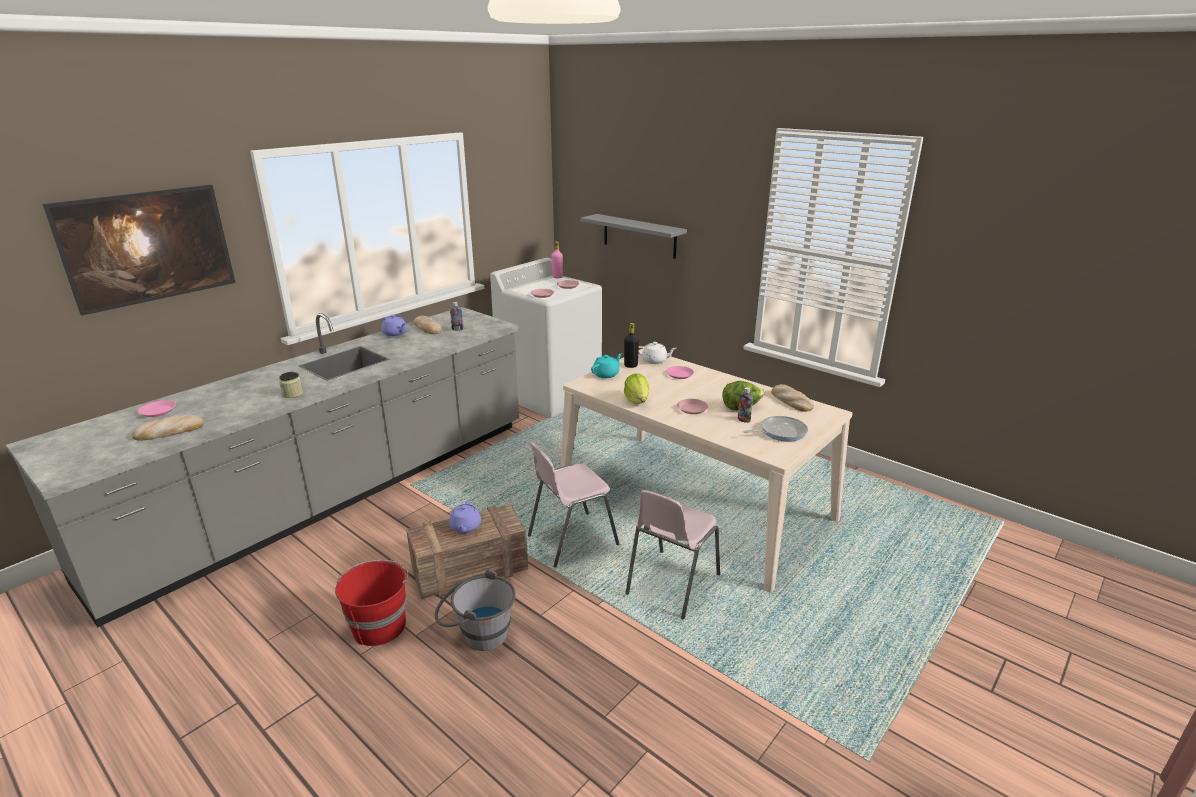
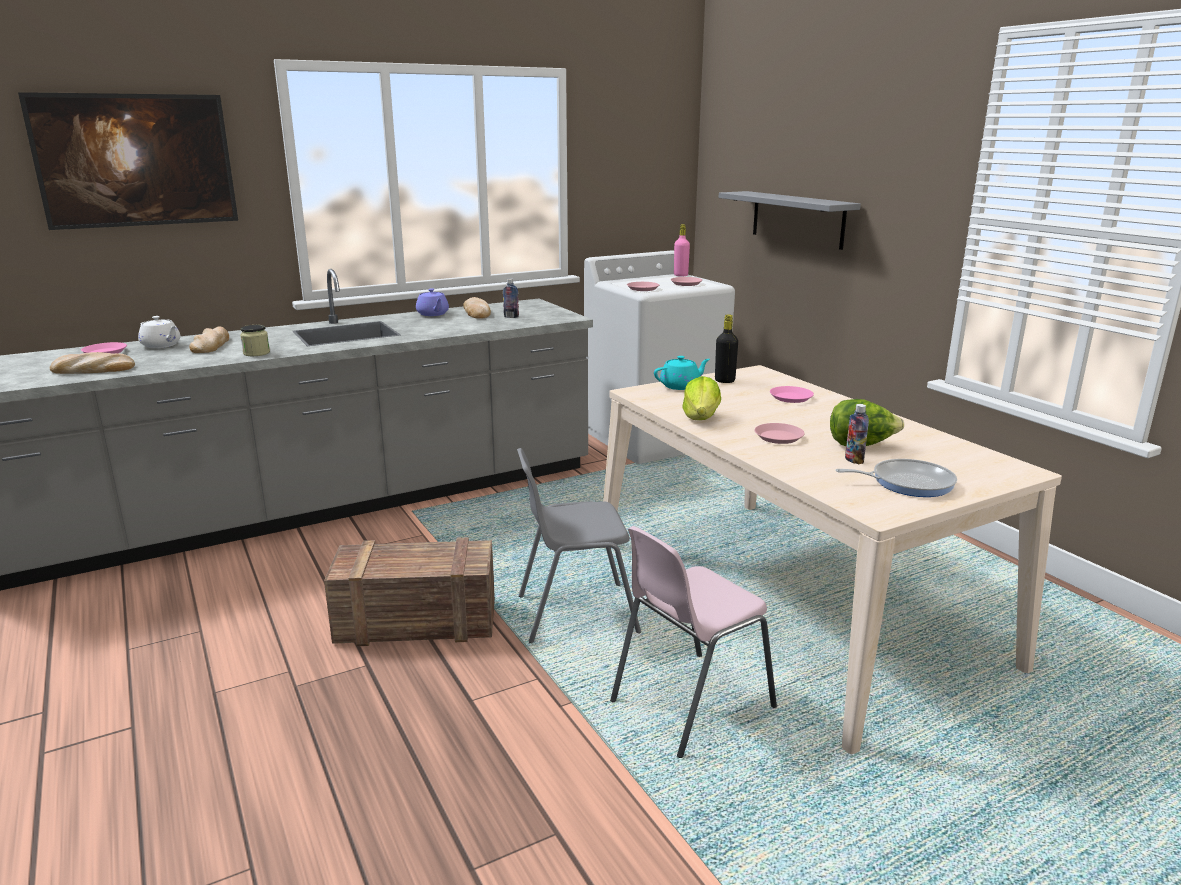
camera: 20 degrees right, 5 degrees down
red bucket [335,560,408,646] -> none
grey bucket [435,569,516,651] -> none
purple teapot [449,500,481,533] -> none
pink chair [528,441,619,568] -> grey chair [517,448,641,643]
white teapot [638,342,677,364] -> white teapot moved to [138,316,181,348]
bread [771,384,814,412] -> bread moved to [189,327,229,353]

